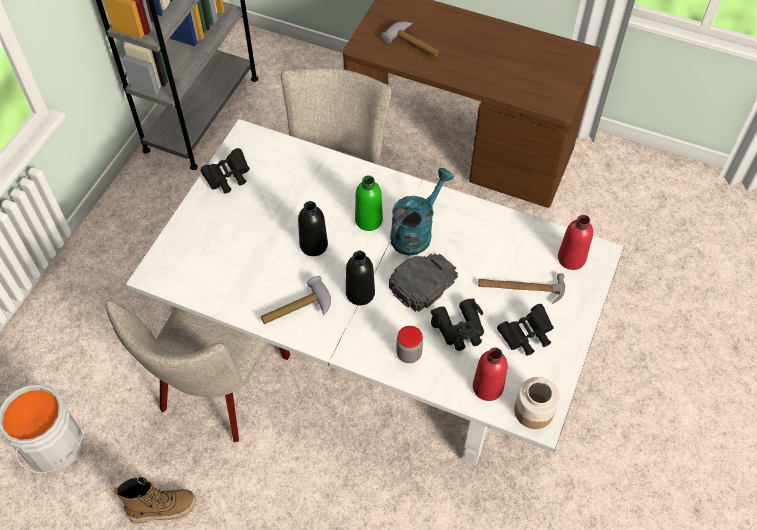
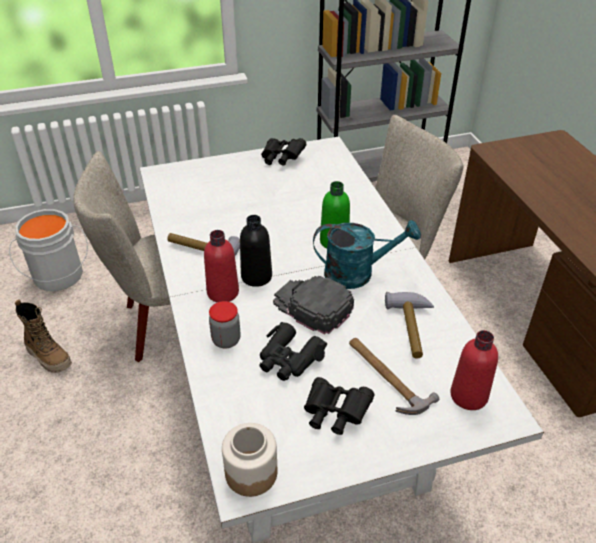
camera: 50 degrees right, 15 degrees down
black bottle [298,201,328,256] -> none
hammer [381,21,439,57] -> hammer moved to [385,292,434,359]
black cap [389,253,458,312] -> black cap turned 150 degrees counterclockwise [273,276,354,335]
red bottle [473,348,508,401] -> red bottle moved to [204,230,239,302]

